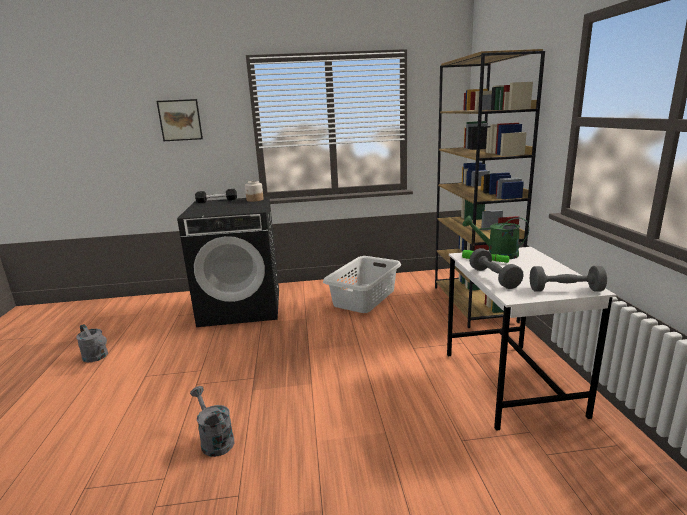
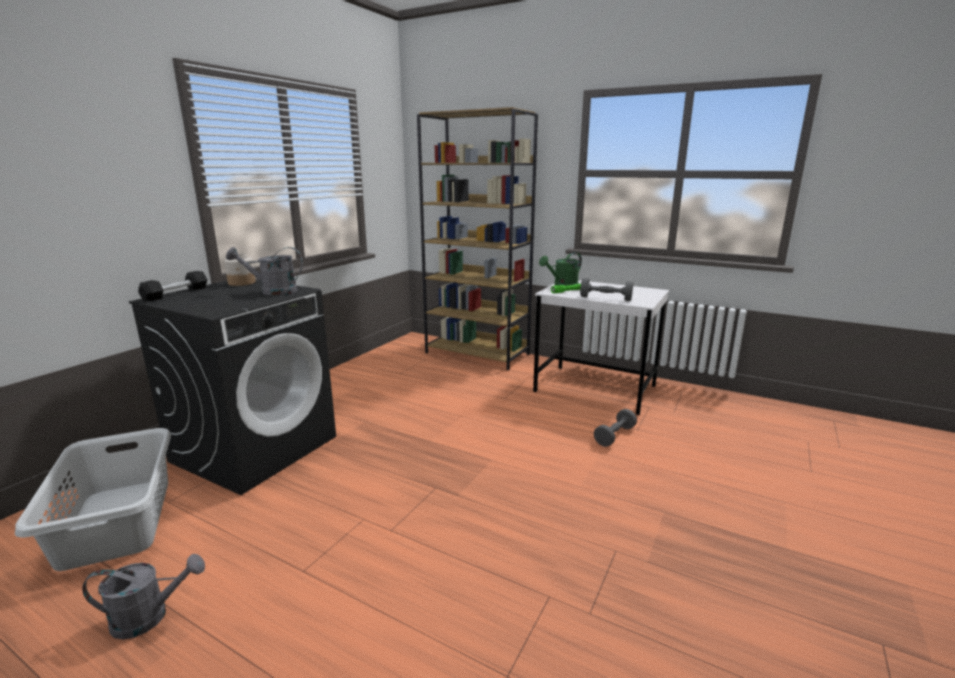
camera: 55 degrees left, 0 degrees up
picture [157,99,203,141] -> none
grey watering can [190,386,234,457] -> grey watering can moved to [226,247,303,296]
grey laundry basket [323,256,401,313] -> grey laundry basket moved to [15,428,171,571]
grey dumbbell [530,266,607,291] -> grey dumbbell moved to [594,409,637,447]

